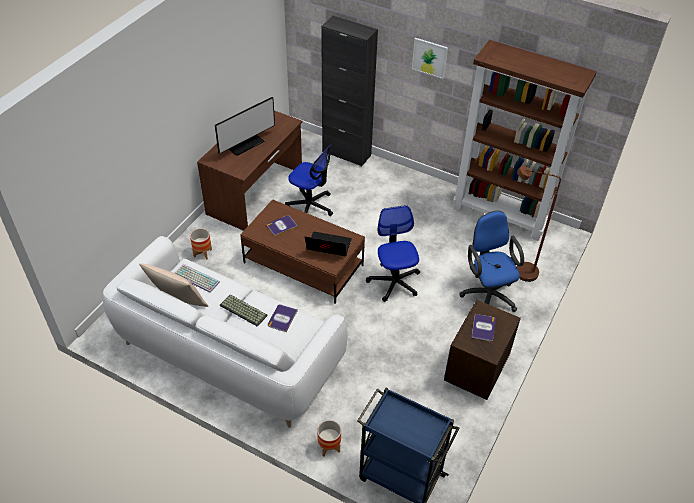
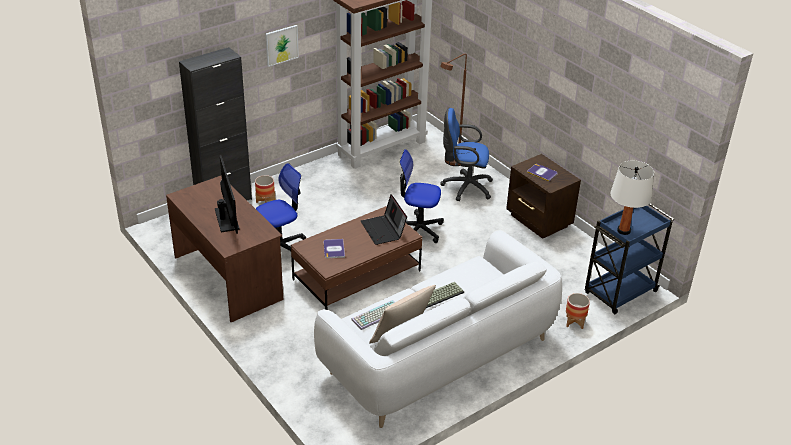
camera: 65 degrees left, 10 degrees down
planter [190,228,212,260] -> planter moved to [255,175,275,203]
book [268,304,298,332] -> none
laptop [305,232,352,256] -> laptop turned 60 degrees counterclockwise [361,194,407,245]
none -> white table lamp [610,160,654,235]

